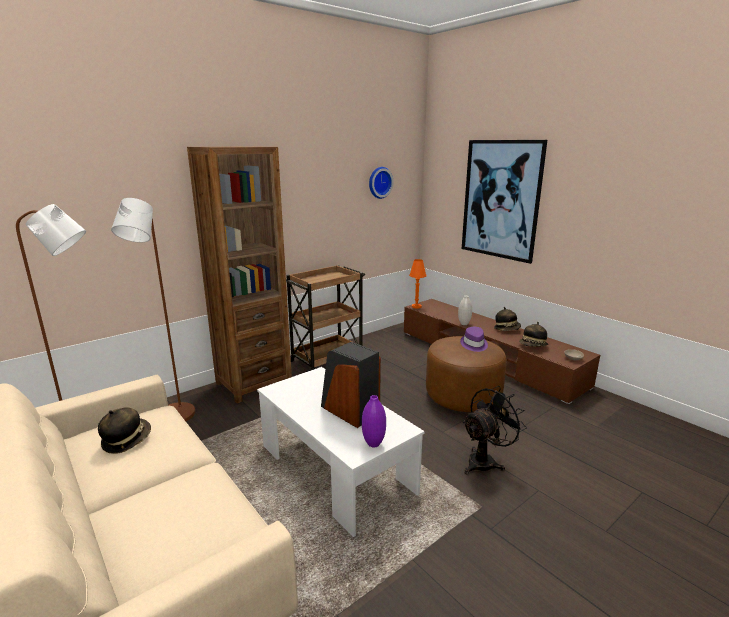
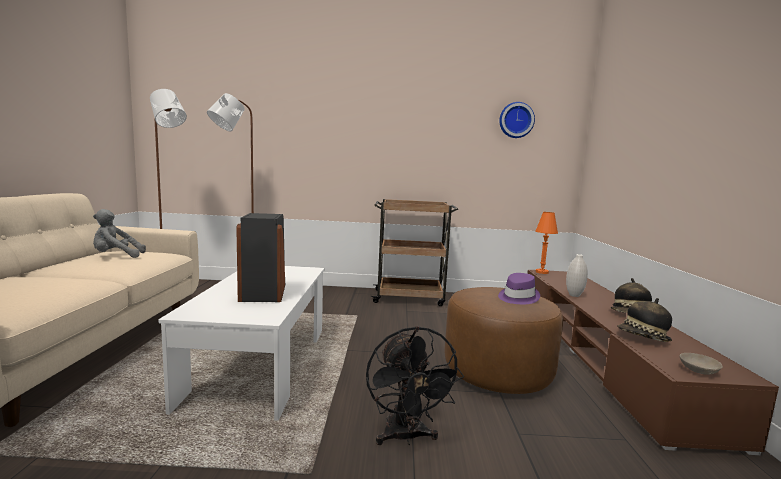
camera: 40 degrees right, 10 degrees down
hat [98,407,151,454] -> grey plush toy [93,209,146,258]
brown bookcase [187,146,292,403] -> none
purple vase [362,395,386,447] -> none
picture [462,140,547,264] -> none
black fan [462,386,527,474] -> black fan turned 75 degrees clockwise [366,326,464,445]

